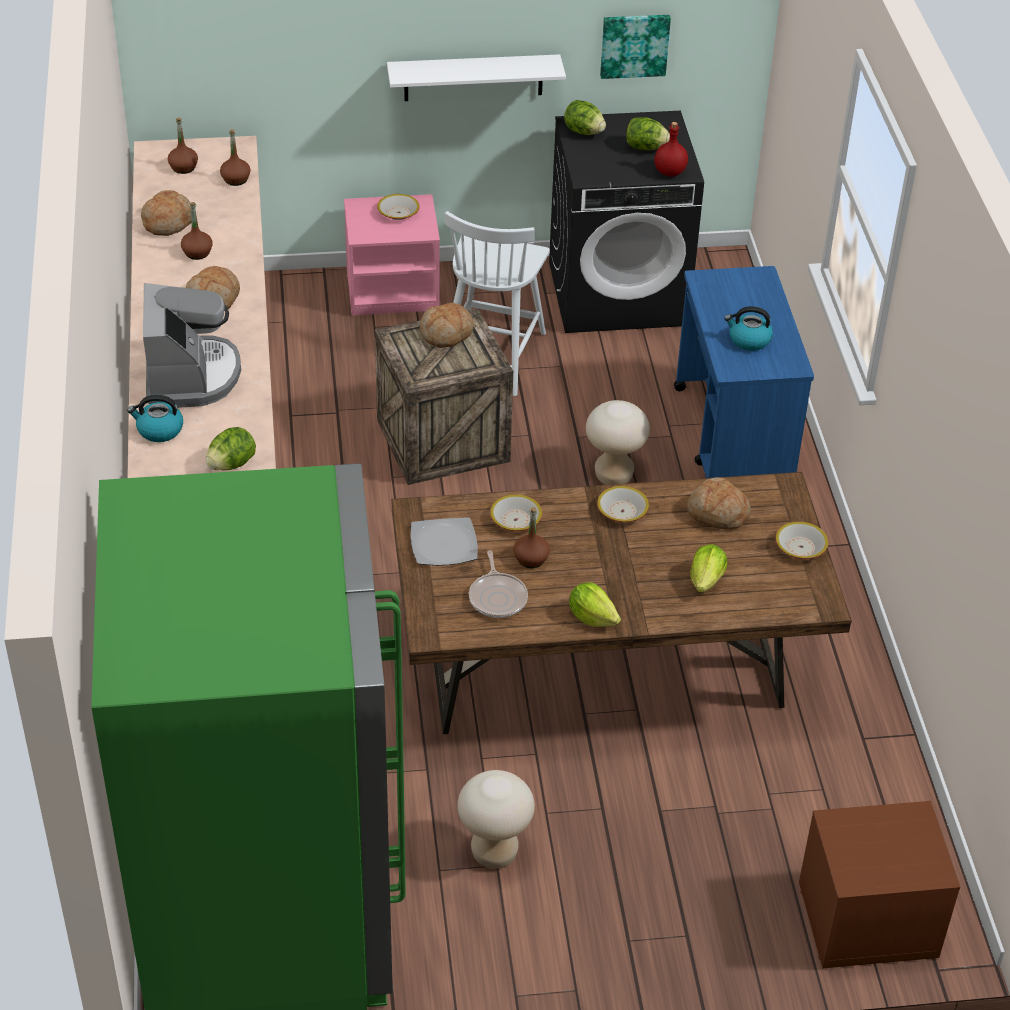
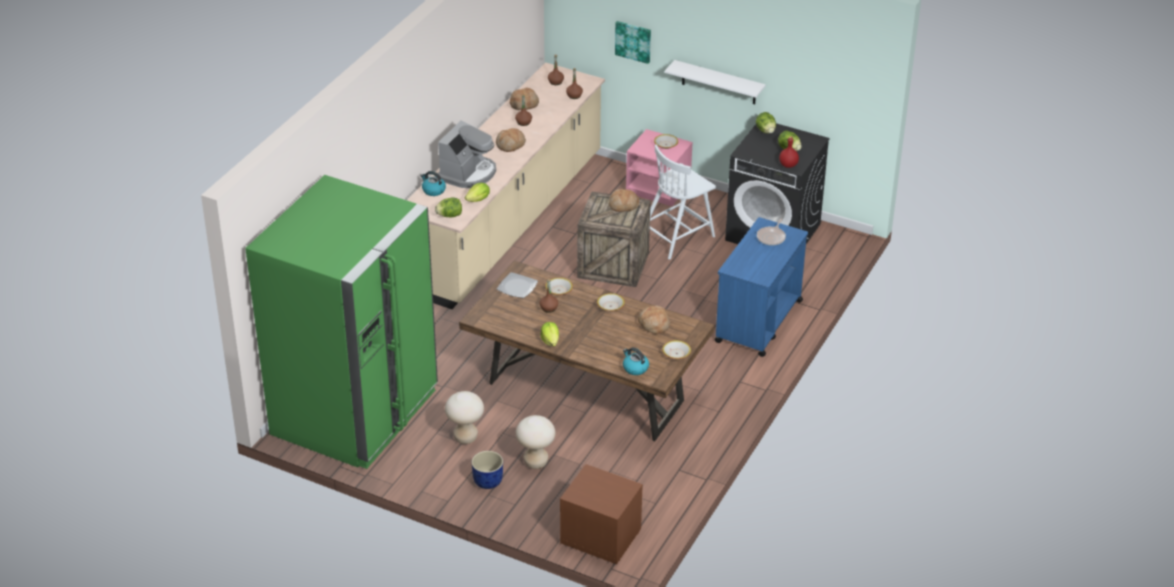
camera: 35 degrees right, 5 degrees down
frying pan [469,550,528,618] -> frying pan moved to [757,218,786,246]
beige stool [586,400,650,485] -> beige stool moved to [516,415,556,469]
picture [600,15,671,79] -> picture moved to [615,21,651,64]
lettuce [690,544,728,593] -> lettuce moved to [465,183,490,202]
kettle [725,306,773,351] -> kettle moved to [623,347,649,375]
none -> blue planter [472,451,503,489]

